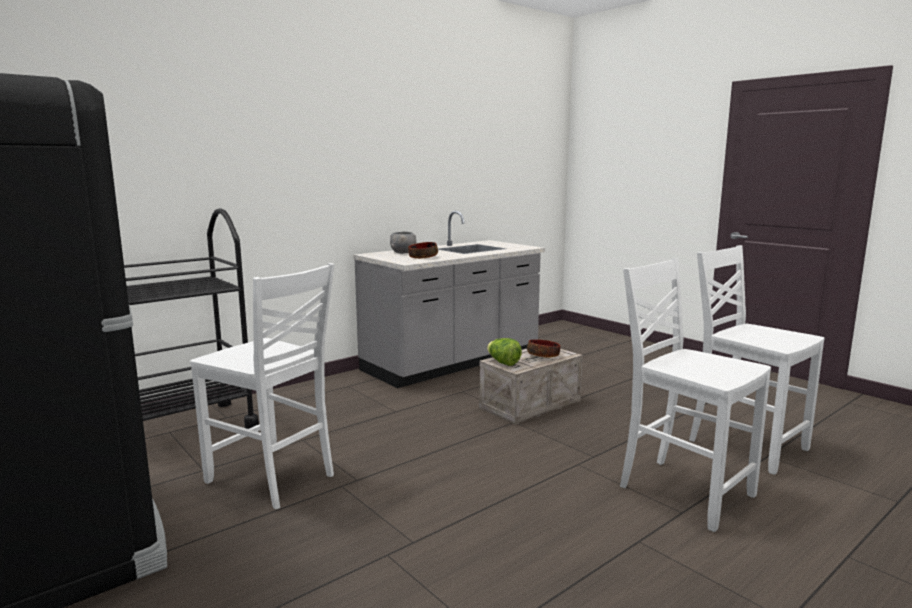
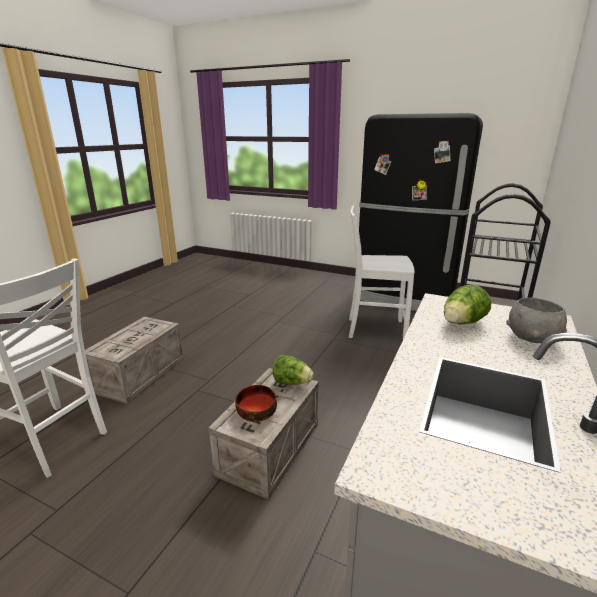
camera: 155 degrees right, 10 degrees up
bowl [408,242,438,259] -> lettuce [444,285,491,325]
white chair [620,258,771,532] -> crate [85,316,184,404]

